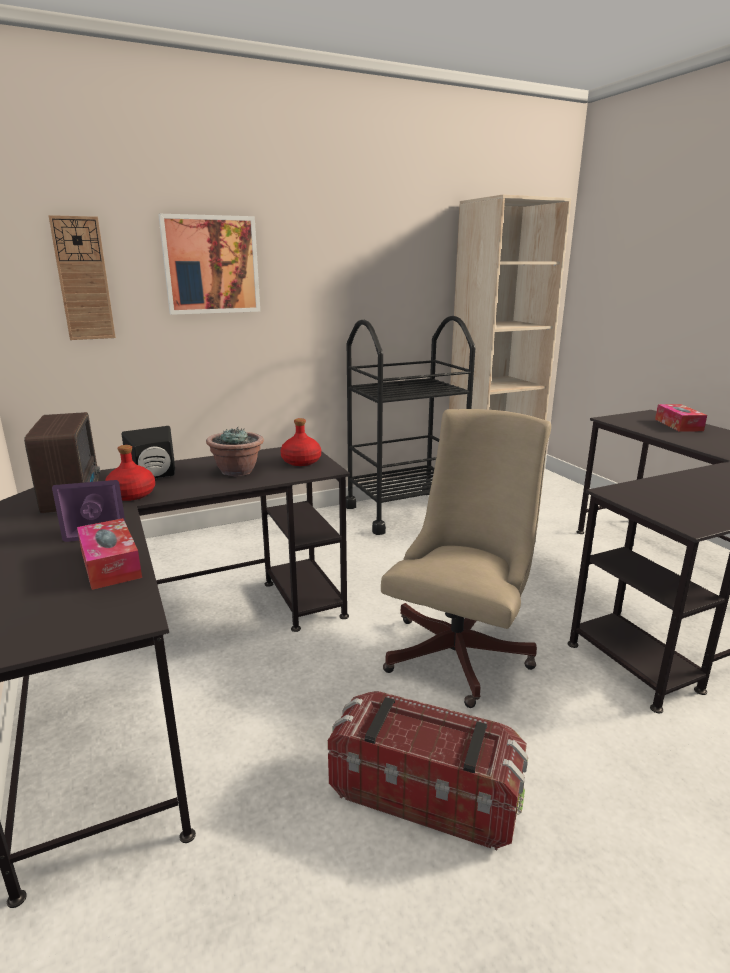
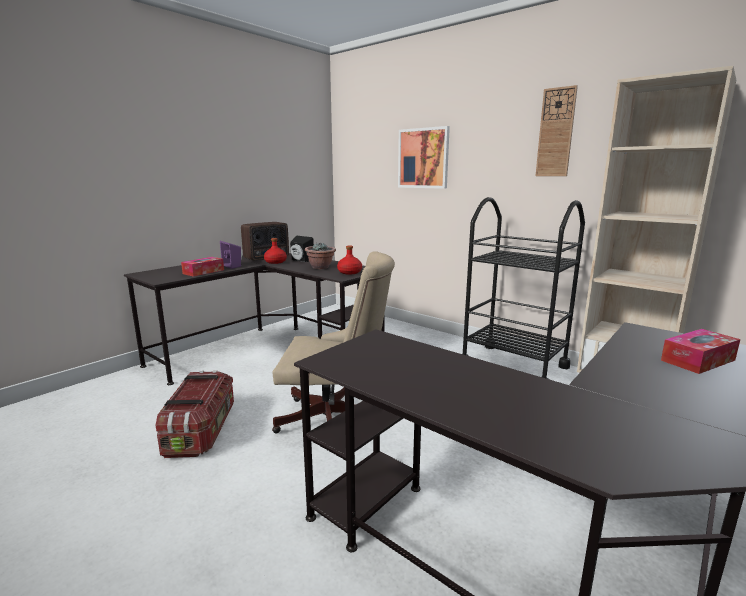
camera: 65 degrees right, 5 degrees down
wall clock [48,215,116,340] -> wall clock moved to [535,85,578,176]

